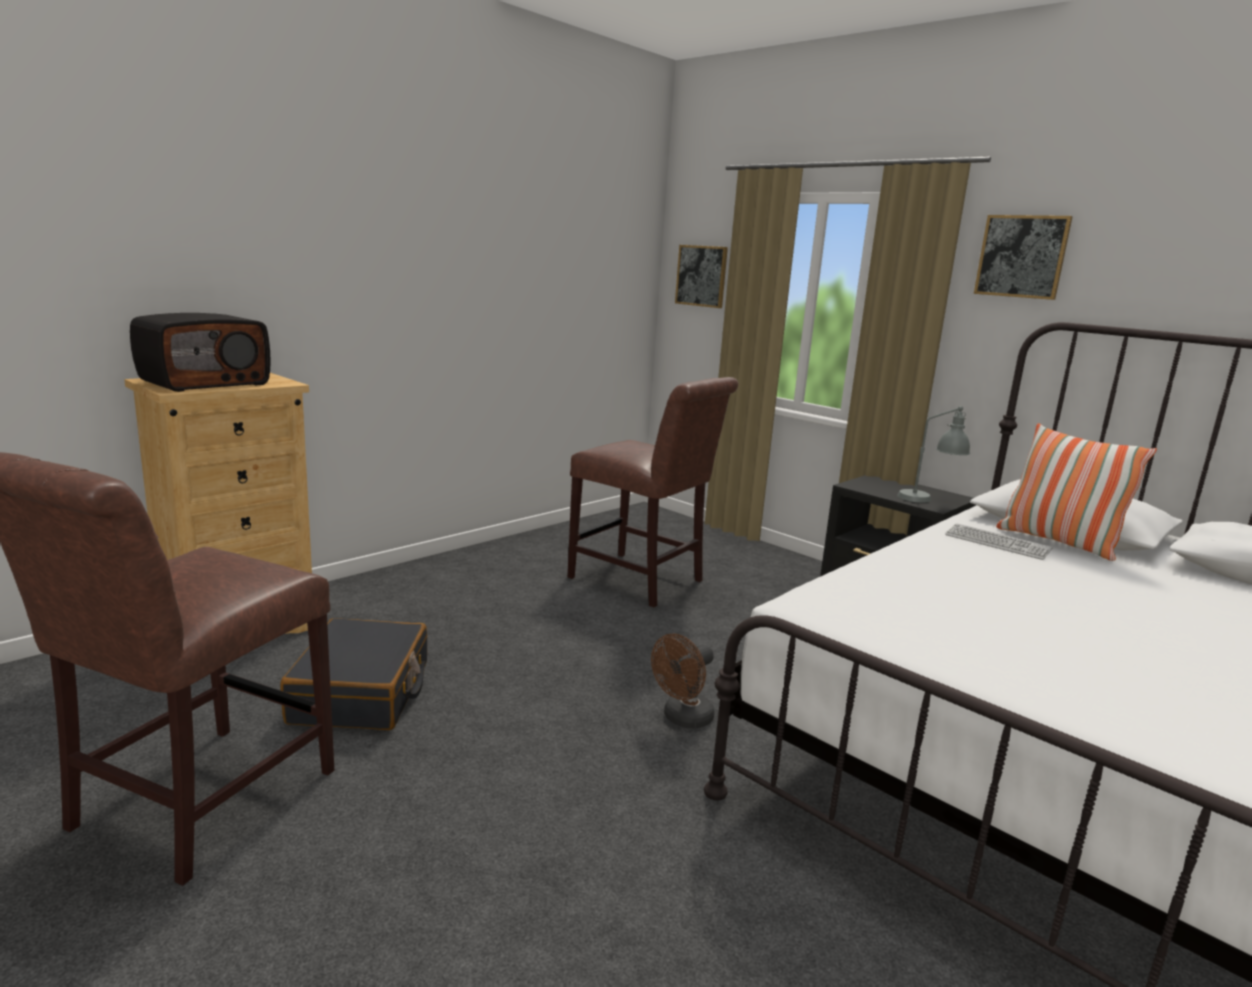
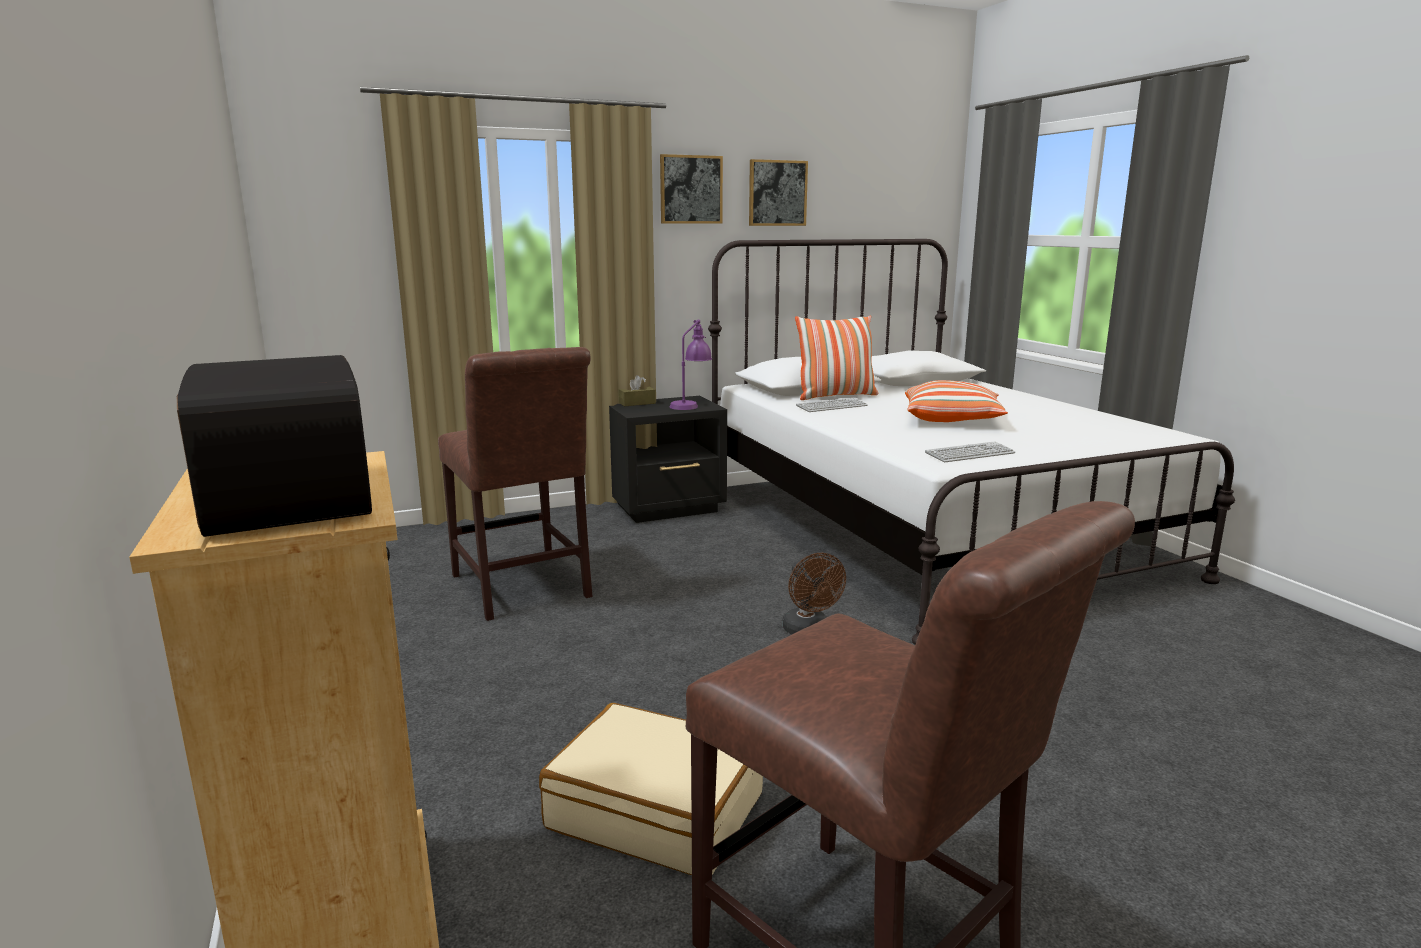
camera: 65 degrees left, 0 degrees up
black suitcase [281,618,427,730] -> beige suitcase [539,703,763,875]
brown chair [568,377,738,607] -> brown chair turned 90 degrees clockwise [438,347,593,621]
picture [675,245,728,308] -> picture moved to [749,159,808,226]
grey table lamp [897,406,970,503] -> purple table lamp [670,319,712,410]
none -> brown tissue box [618,375,656,406]
none -> pillow [905,380,1008,422]
none -> keyboard [925,441,1015,462]

